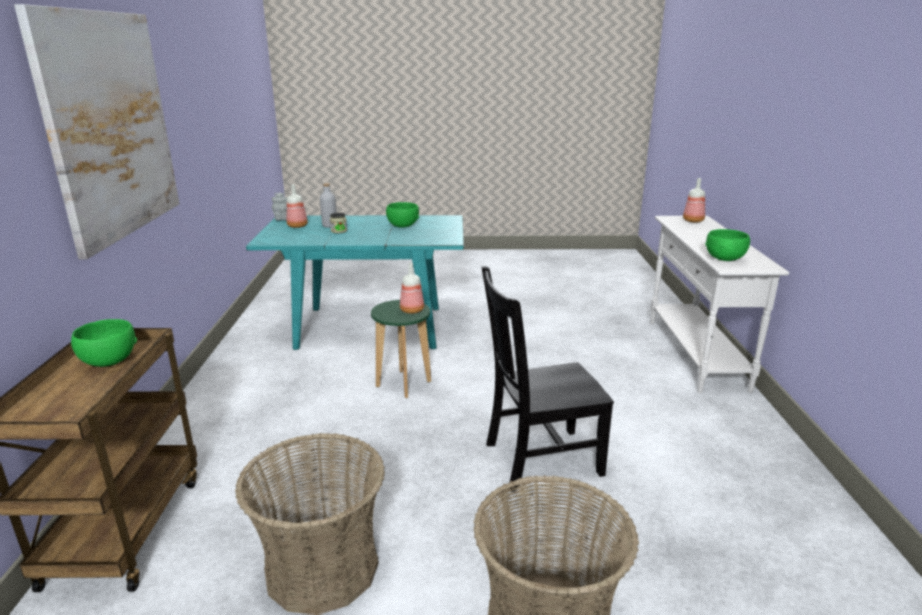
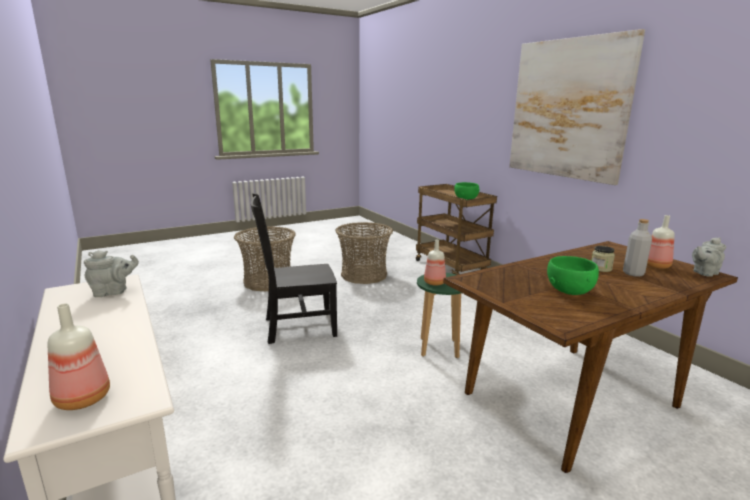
camera: 150 degrees right, 5 degrees down
turquoise dining table [246,215,464,350] -> brown dining table [443,241,738,473]
black chair [482,265,614,492] -> black chair turned 150 degrees counterclockwise [250,193,337,344]
green bowl [706,229,750,261] -> grey teapot [84,250,139,297]

